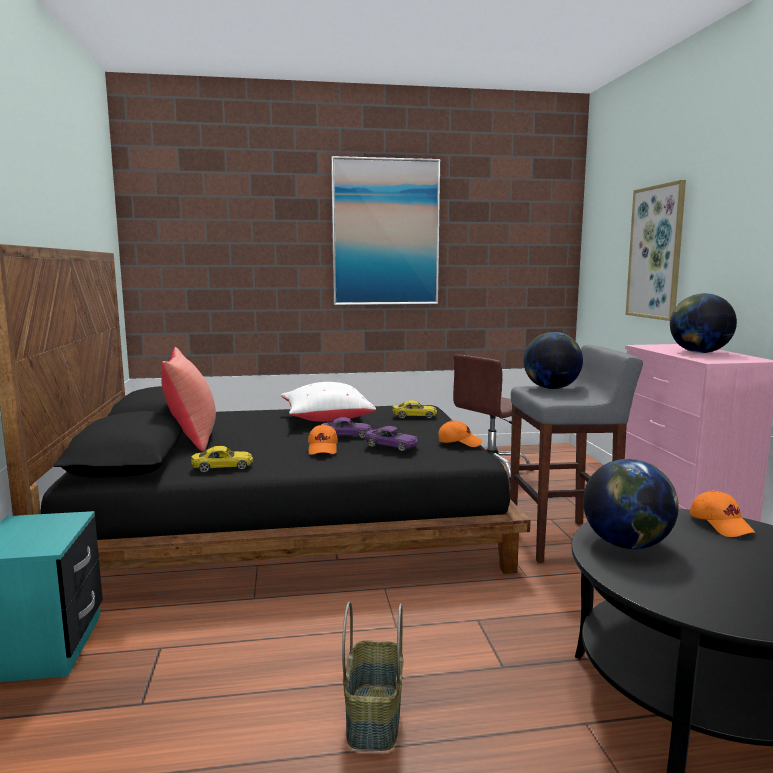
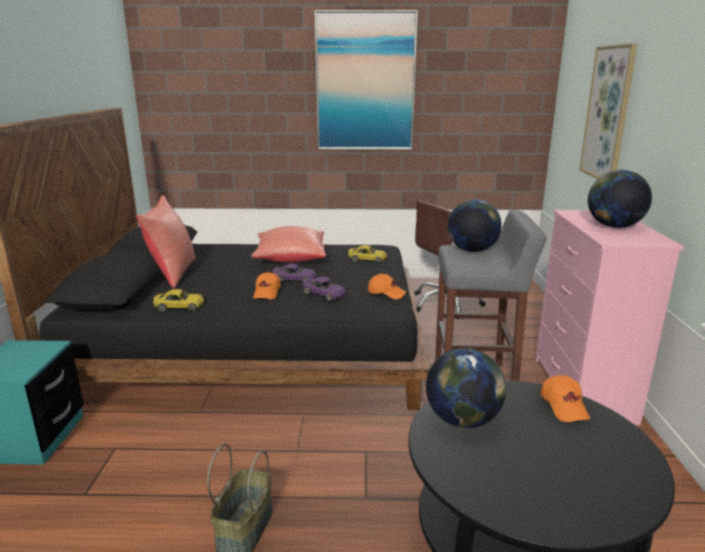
camera: 10 degrees right, 10 degrees up
white pillow [281,382,376,422] -> red pillow [251,226,326,262]

